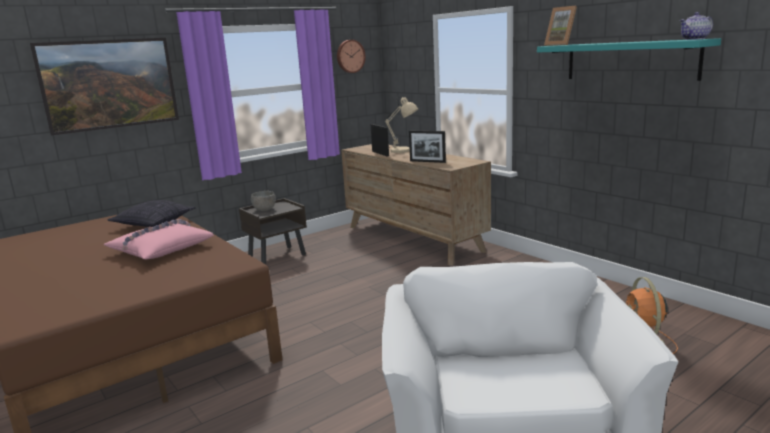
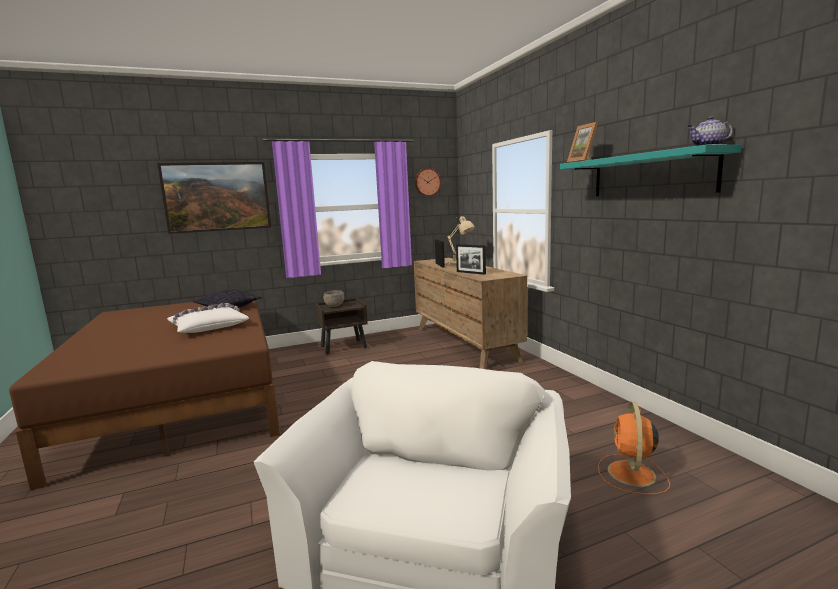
camera: 15 degrees right, 5 degrees down
pink pillow [104,219,214,259] -> white pillow [167,303,249,333]

